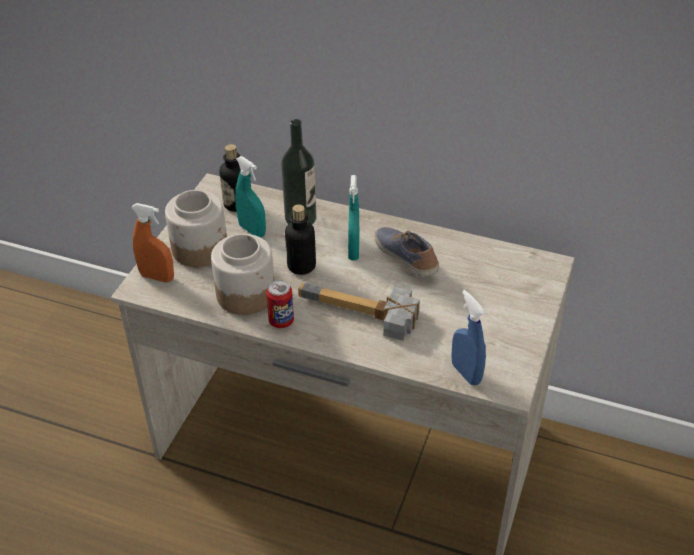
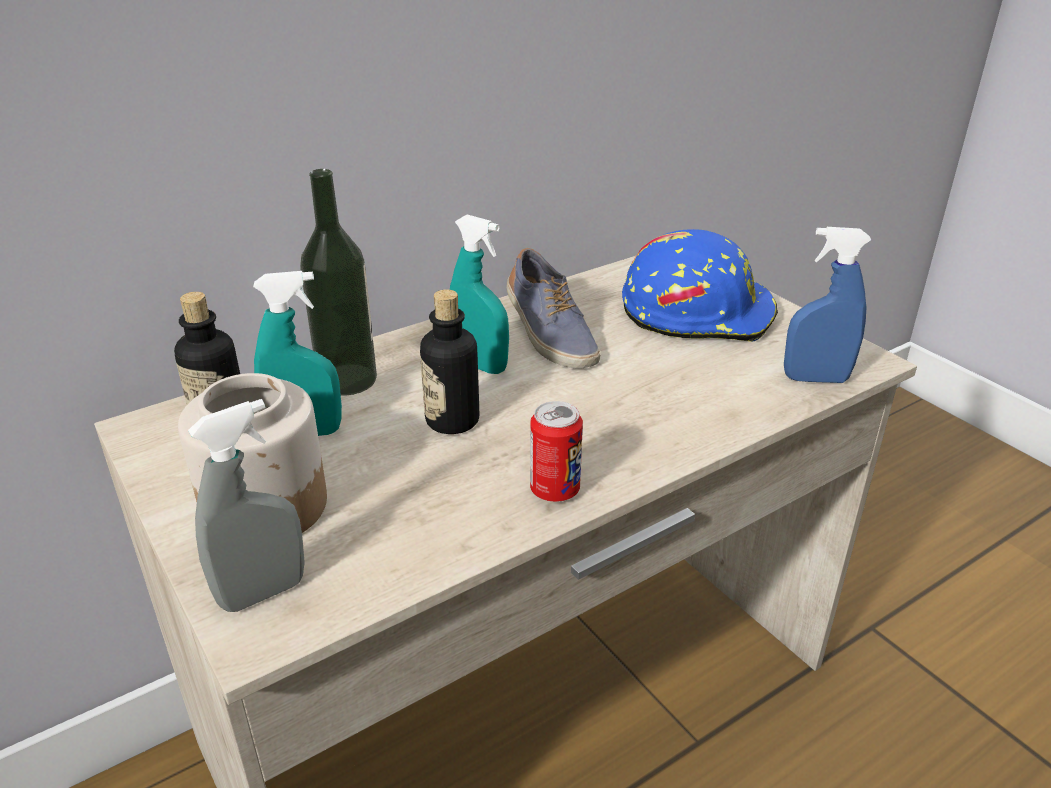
camera: 55 degrees left, 10 degrees down
orange spray bottle [131,203,174,282] -> grey spray bottle [188,399,305,612]
jar [211,234,274,315] -> none
hammer [299,283,420,341] -> none
shoe [374,227,439,277] -> shoe turned 120 degrees counterclockwise [506,248,601,368]
none -> blue hard hat [622,229,778,342]

